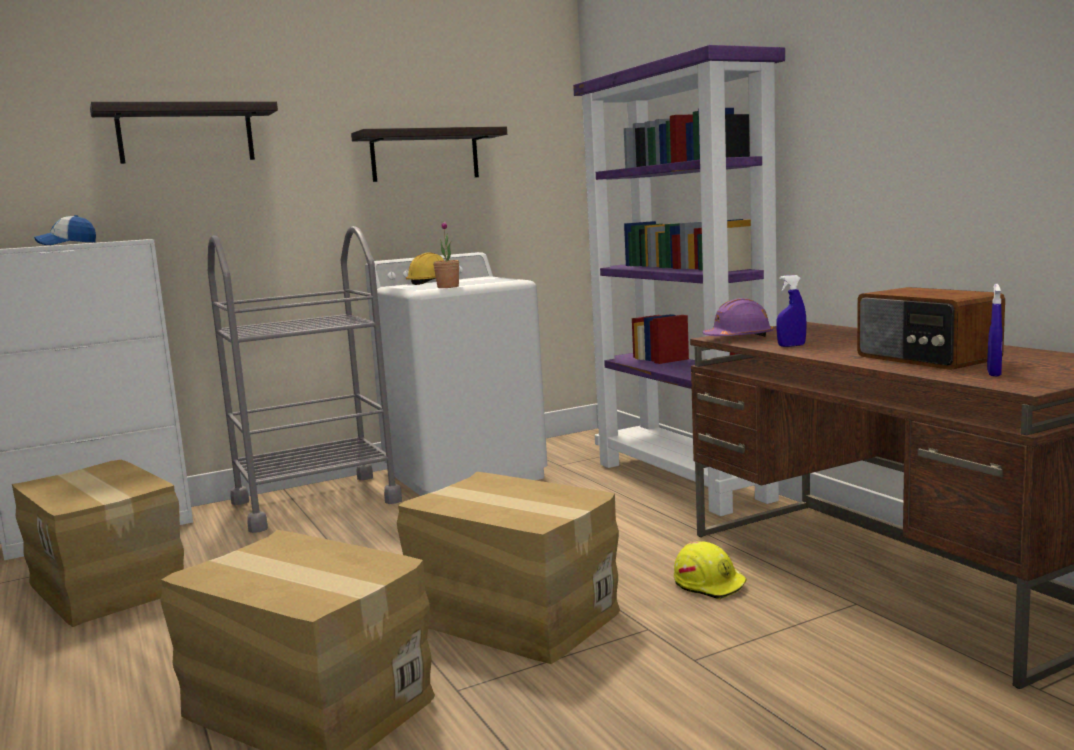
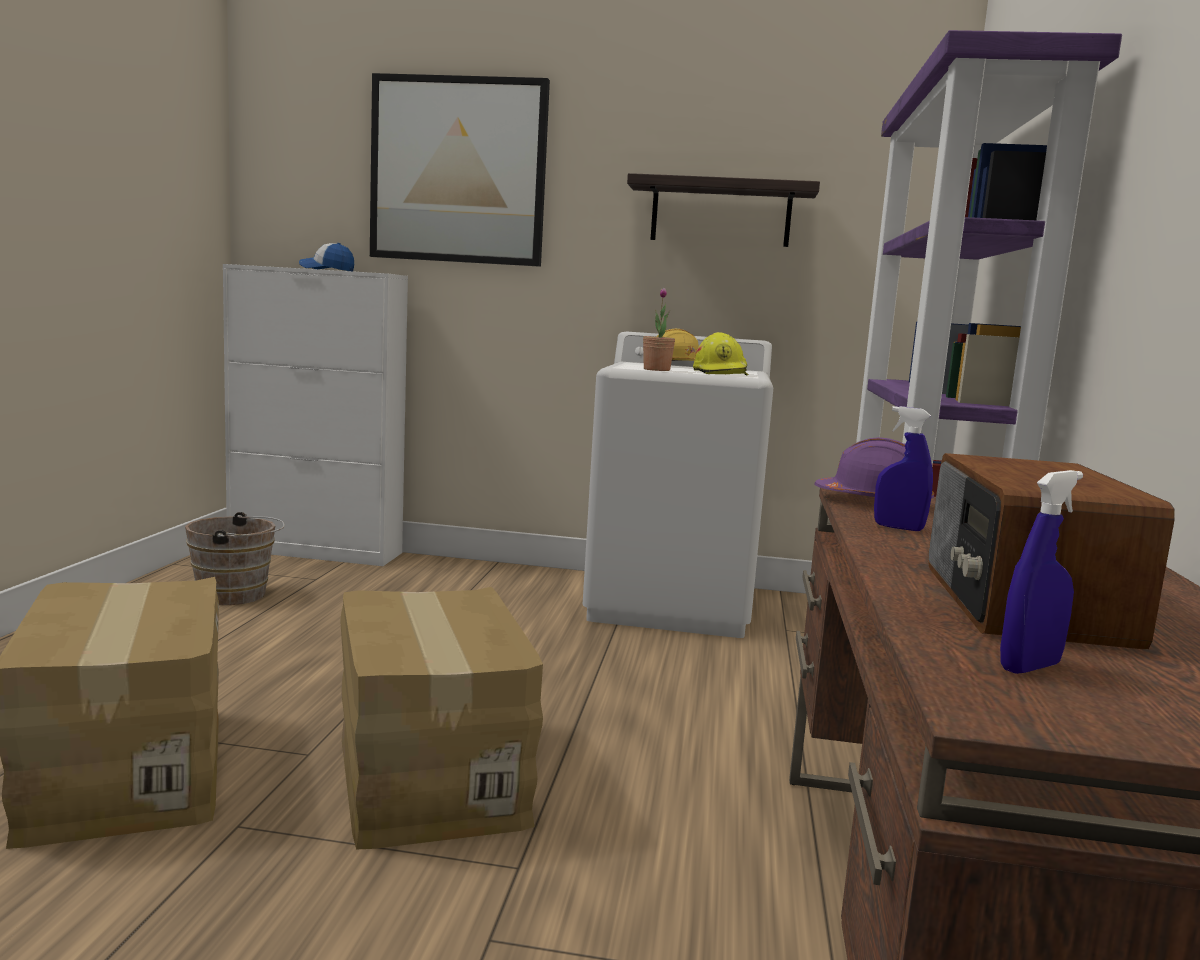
camera: 35 degrees right, 0 degrees up
cardboard box [12,460,184,627] -> brown bucket [185,512,285,605]
shelf [90,101,278,164] -> picture [370,73,550,267]
grey cart [208,226,402,533] -> none
yellow hard hat [674,541,747,599] -> yellow hard hat moved to [693,332,748,375]

